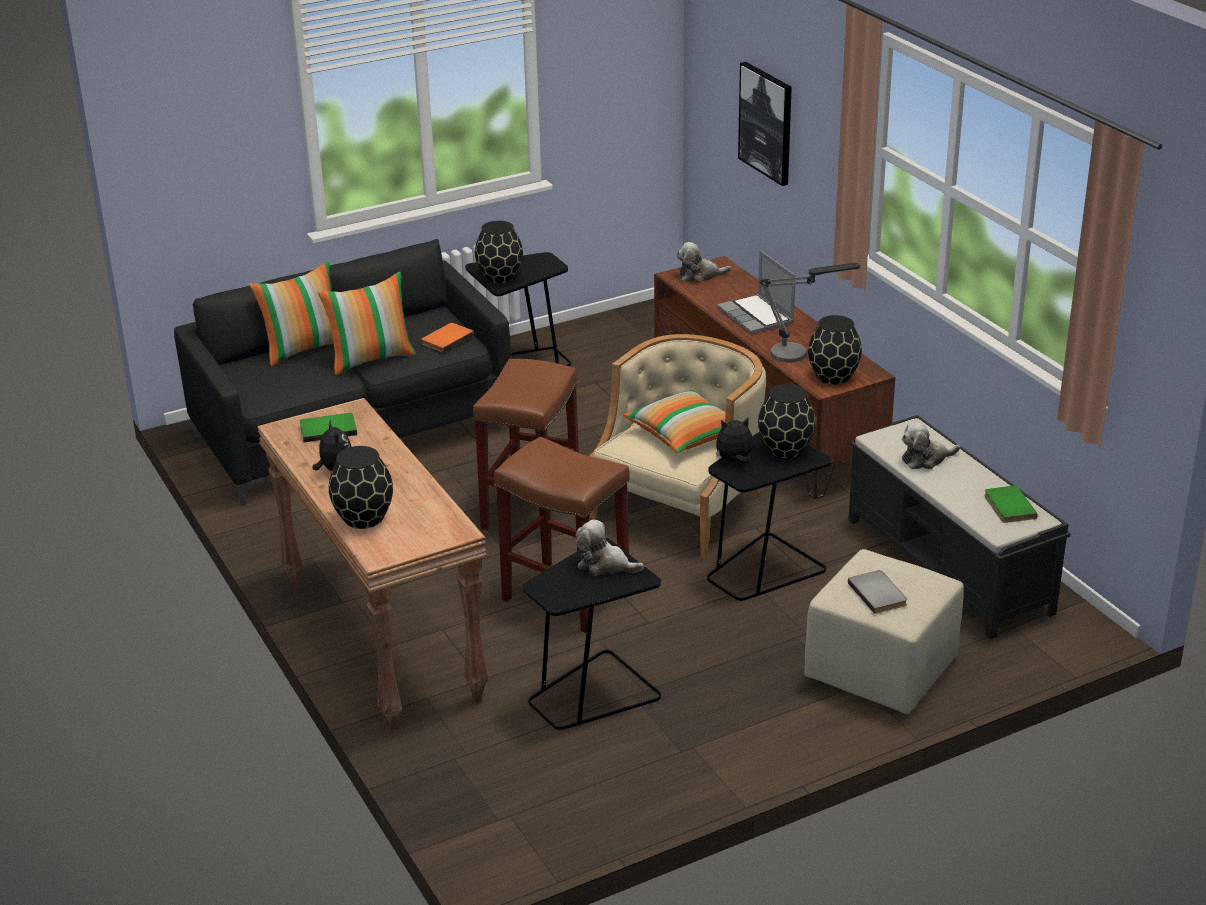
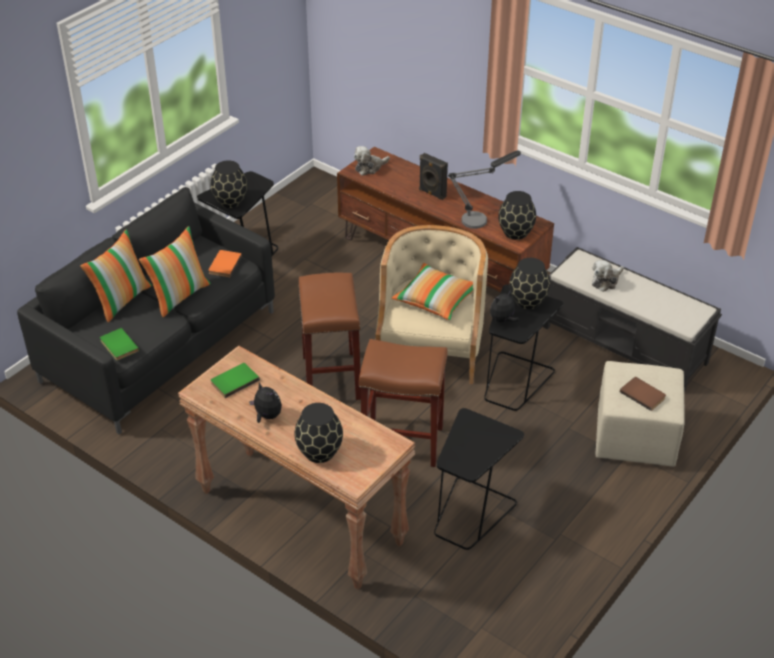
camera: 25 degrees left, 10 degrees up
plush toy [576,519,644,576] -> none
laptop [717,250,796,334] -> black speaker [419,153,448,200]
picture [738,62,792,186] -> none
grey book [848,570,907,614] -> brown book [620,377,666,411]
green book [984,485,1038,523] -> green book moved to [100,328,139,361]

